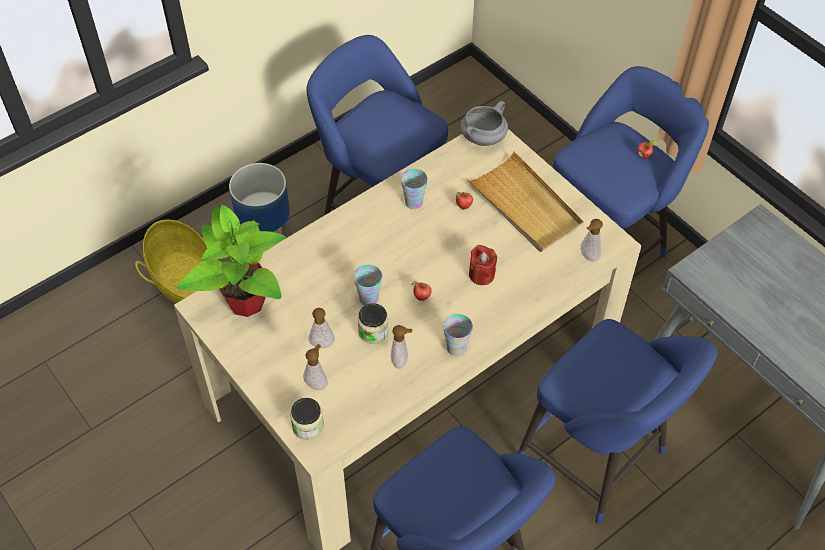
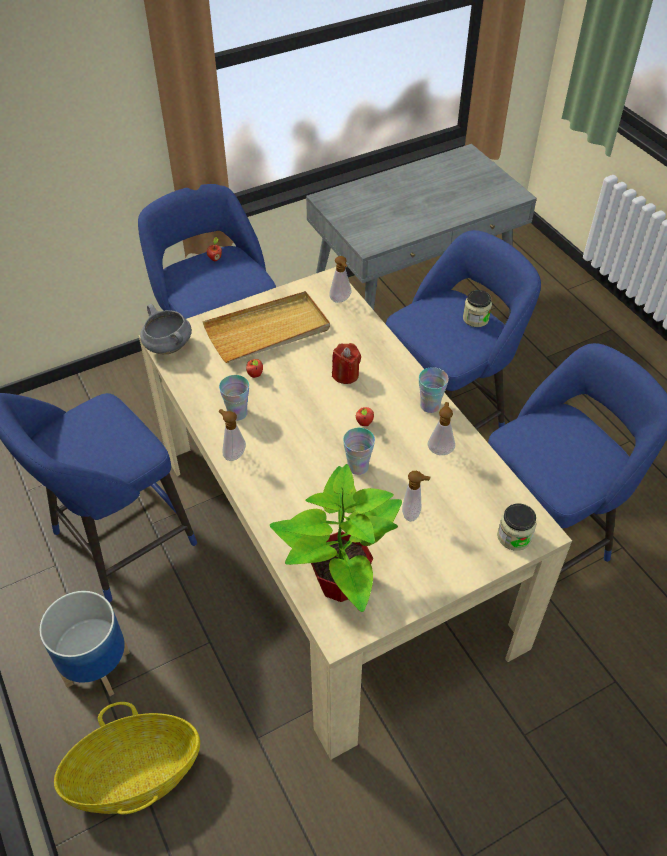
camera: 80 degrees left, 5 degrees down
soap dispenser [303,344,328,390] -> soap dispenser moved to [219,409,246,461]
jar [358,303,389,344] -> jar moved to [463,290,492,327]

